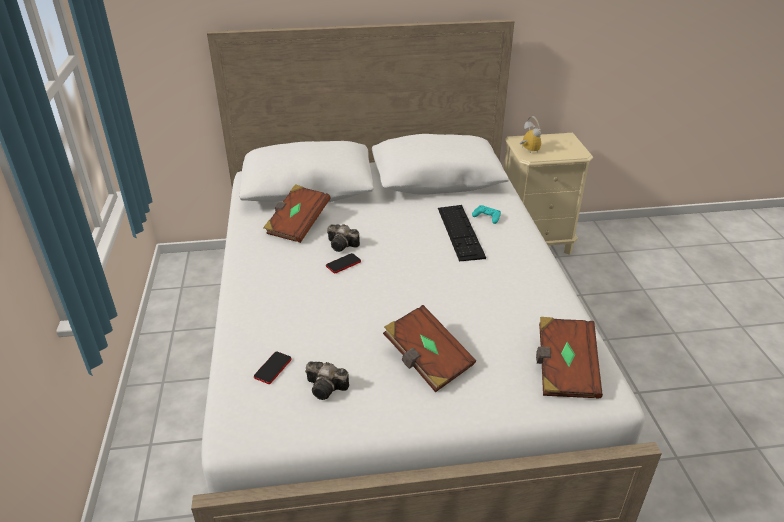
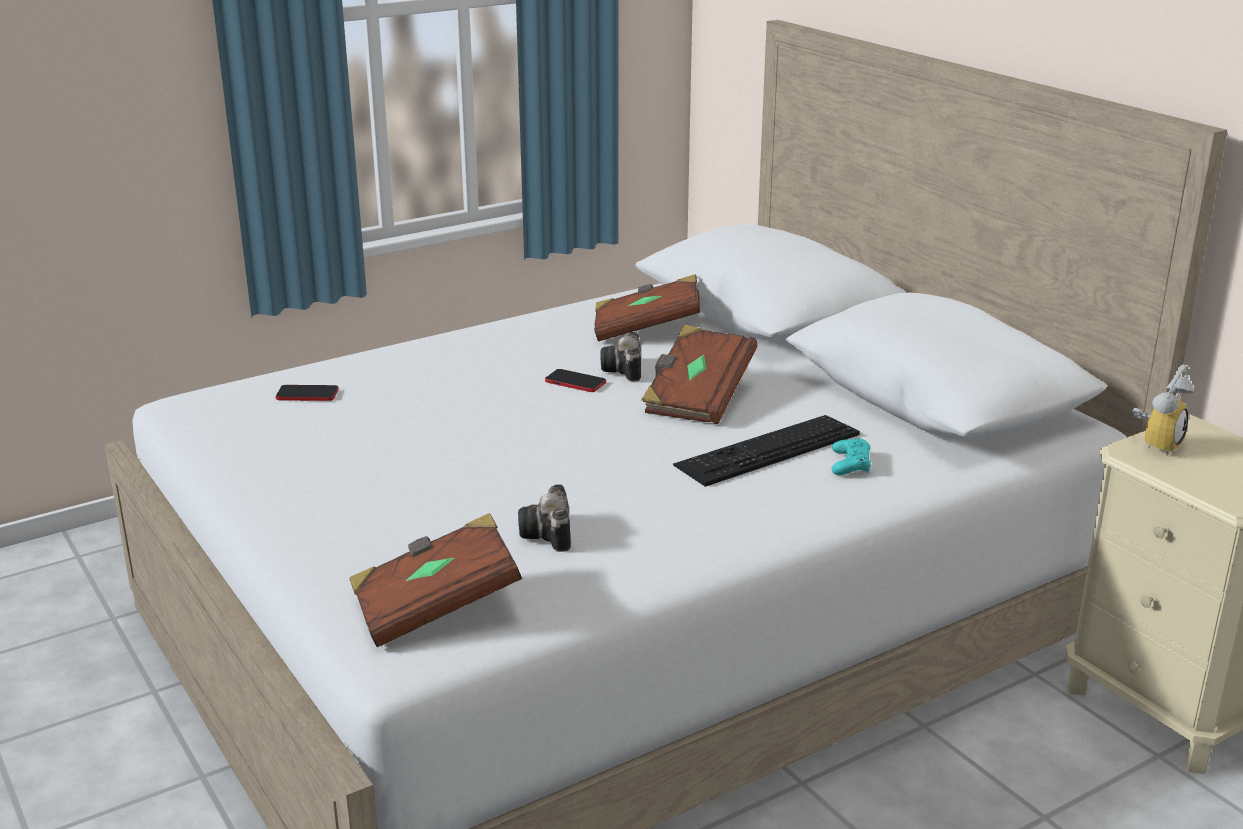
camera: 65 degrees right, 10 degrees down
camera [305,361,349,400] -> camera moved to [518,484,571,552]
brown book [383,305,476,392] -> brown book moved to [642,325,757,424]

